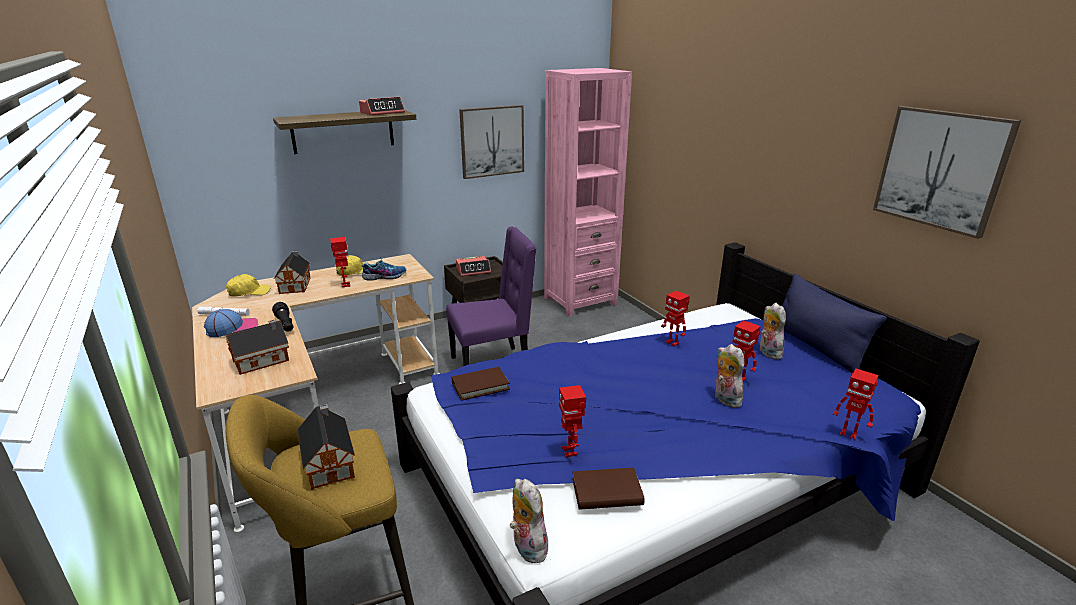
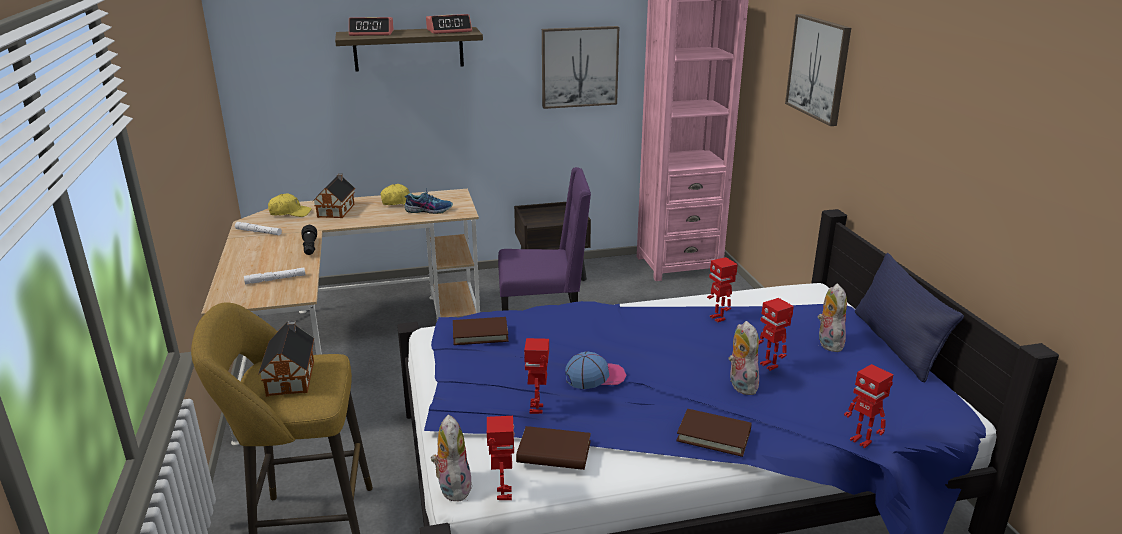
camera: 15 degrees right, 0 degrees up
cap [204,309,258,337] -> cap moved to [565,351,627,389]
toy house [226,320,289,375] -> white flashlight [244,268,305,284]
toy robot [330,237,350,287] -> toy robot moved to [487,416,515,500]
alarm clock [456,256,491,276] -> alarm clock moved to [349,17,394,36]
picture [873,106,1021,239] -> picture moved to [785,14,851,126]
none -> brown book [676,409,752,457]

